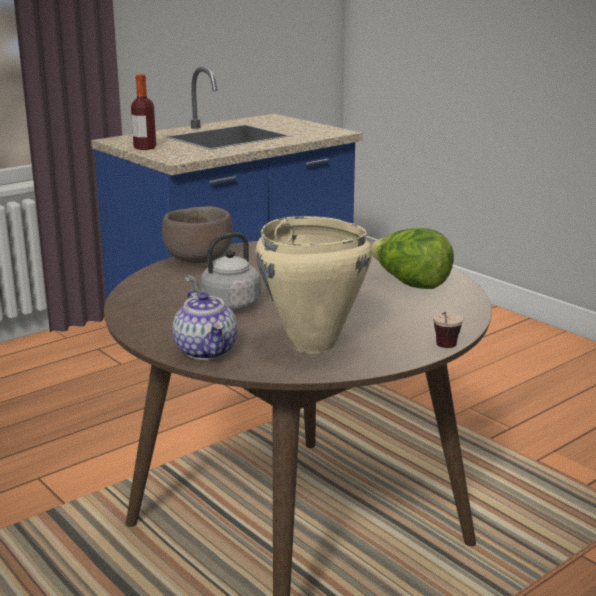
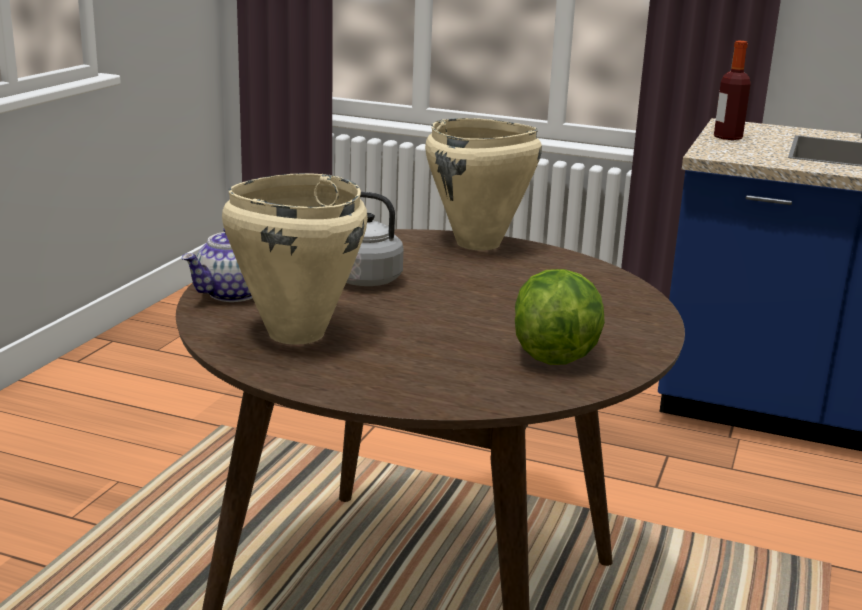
camera: 60 degrees right, 0 degrees up
brown bowl [162,206,233,263] -> beige cooking pot [425,118,542,250]
cup [433,312,463,348] -> none

